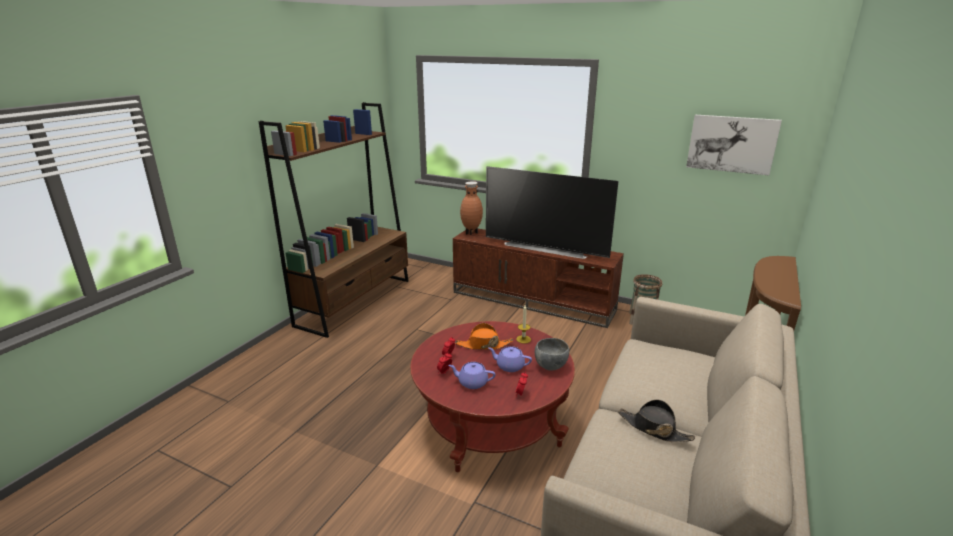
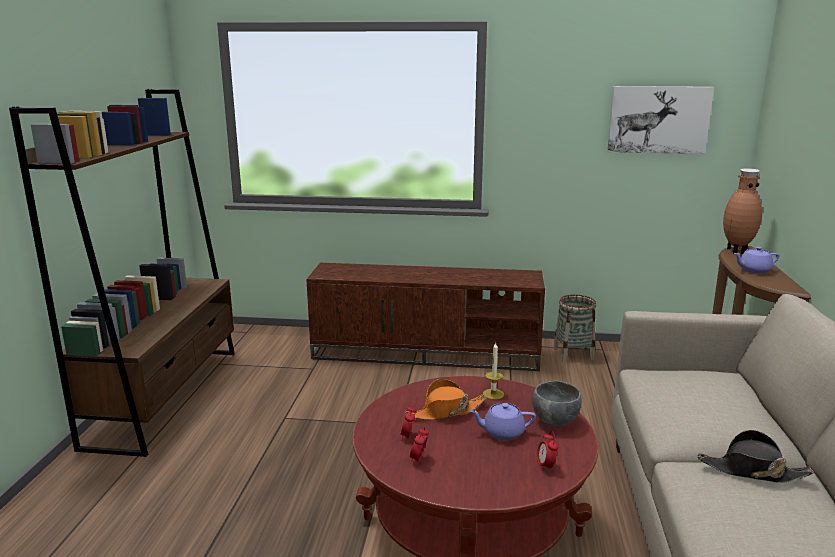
camera: 20 degrees left, 5 degrees down
purple teapot [448,362,495,389] -> purple teapot moved to [733,247,779,274]
brown vase [460,181,483,235] -> brown vase moved to [723,168,762,254]
television [486,166,618,259] -> none

